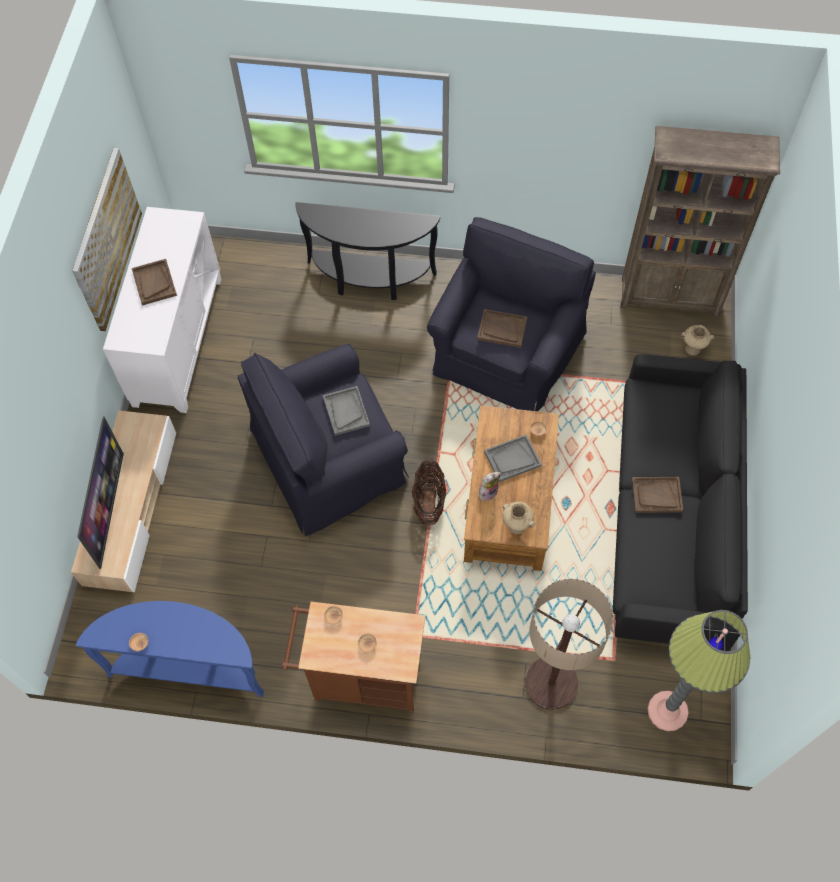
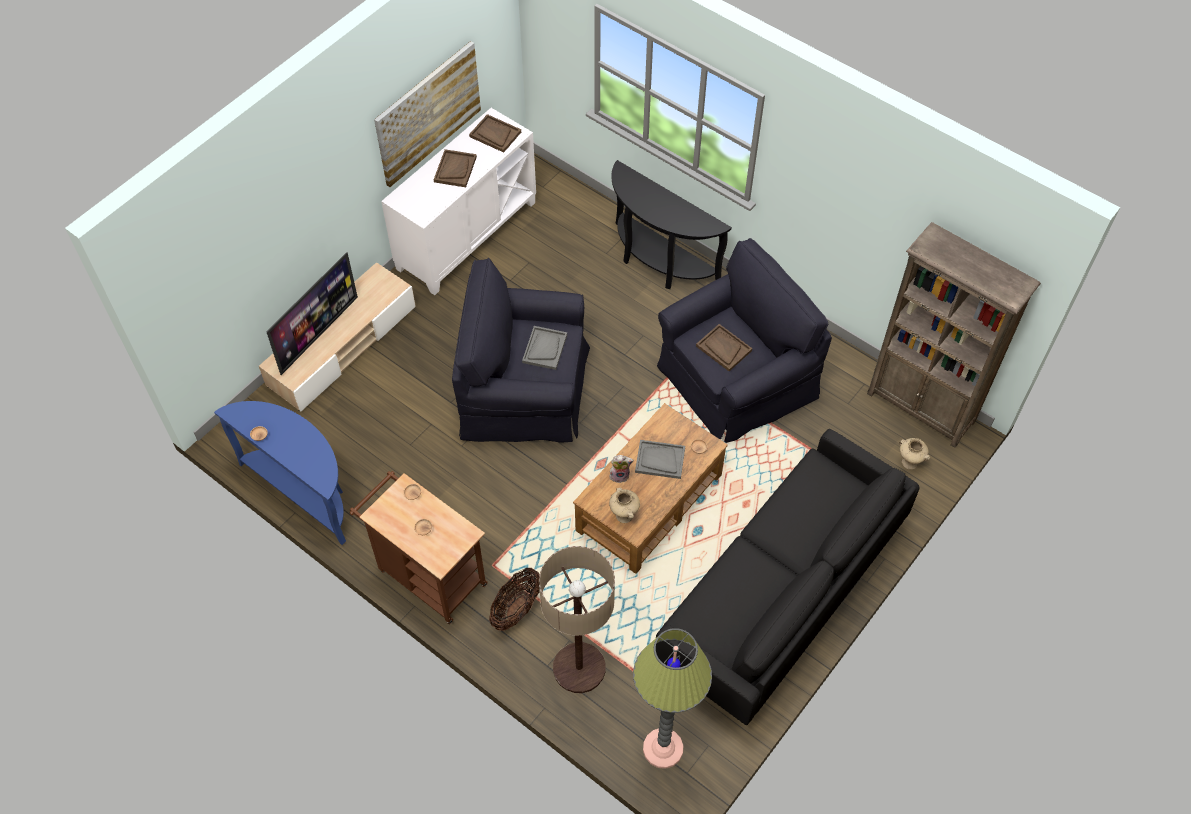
camera: 30 degrees right, 5 degrees down
basket [412,460,446,525] -> basket moved to [489,568,540,631]
brown tray [632,477,683,513] -> brown tray moved to [469,114,521,153]

